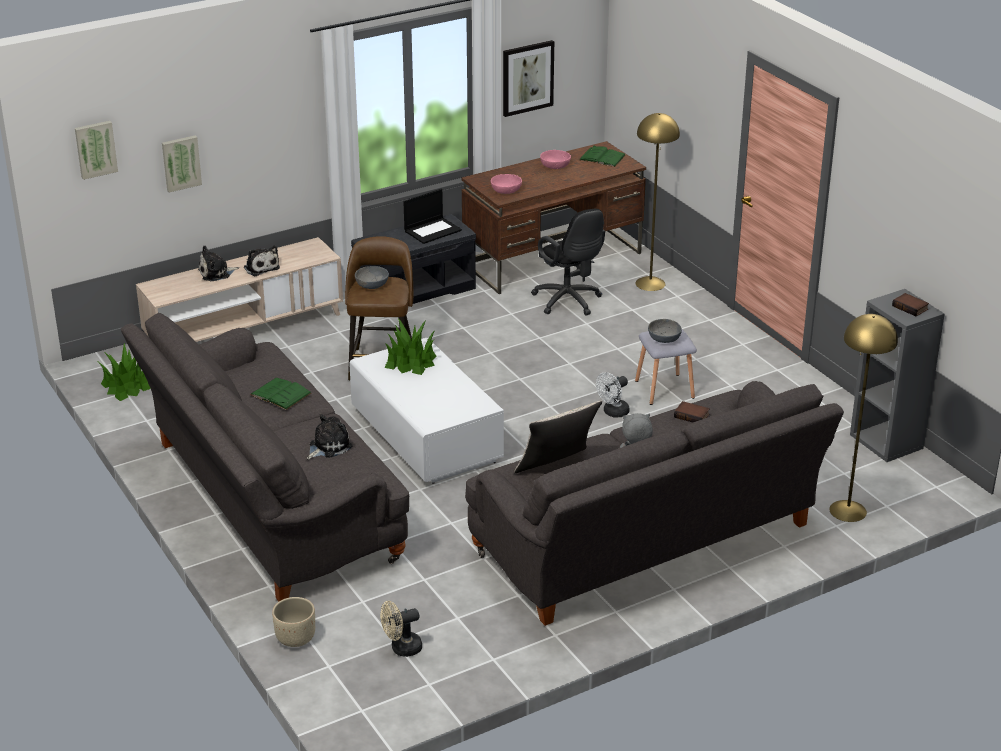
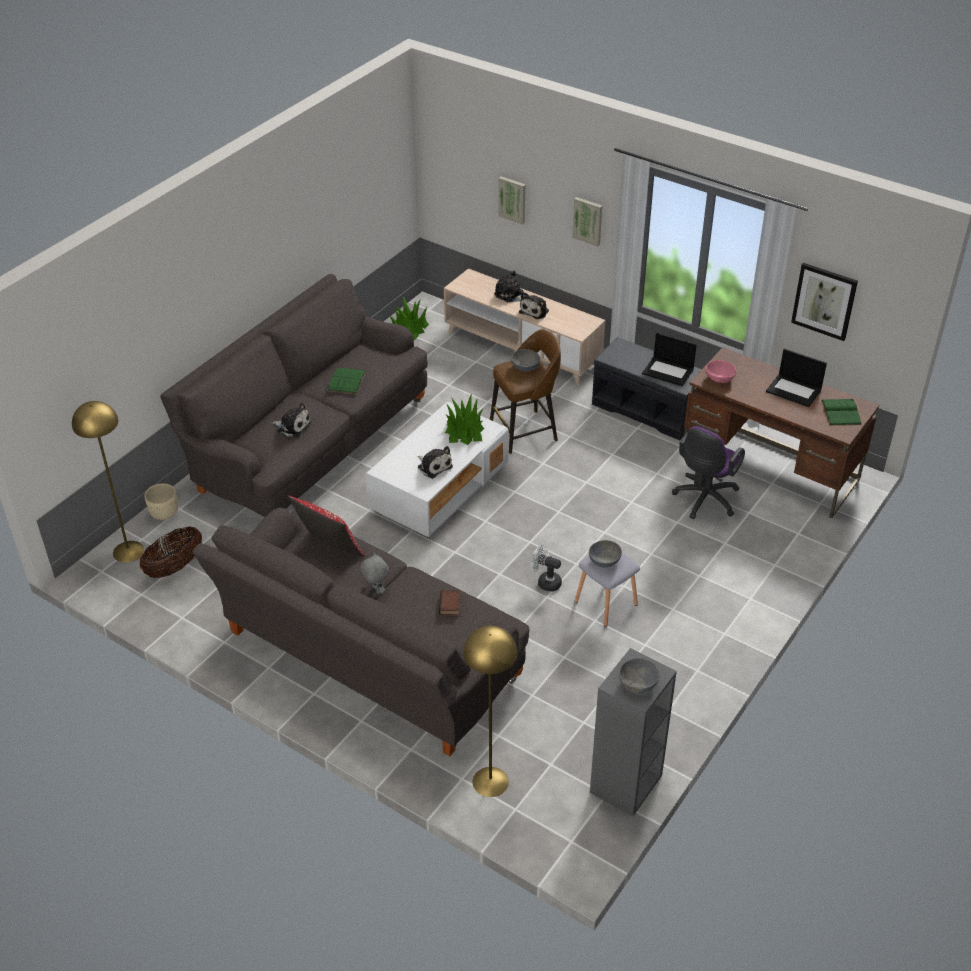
camera: 65 degrees right, 10 degrees up
picture [75,121,118,180] -> picture moved to [572,197,602,247]
beige fan [380,601,422,657] -> basket [140,526,202,578]
beige pillow [514,401,602,473] -> red pillow [287,496,365,557]
black office chair [531,209,605,316] -> purple office chair [672,426,745,519]
pink bowl [540,150,571,169] -> laptop [766,349,827,407]
yellow floor lamp [635,113,680,291] -> yellow floor lamp moved to [72,401,144,562]
book [892,293,929,316] -> grey bowl [619,658,660,693]
none -> plush toy [417,446,453,479]

